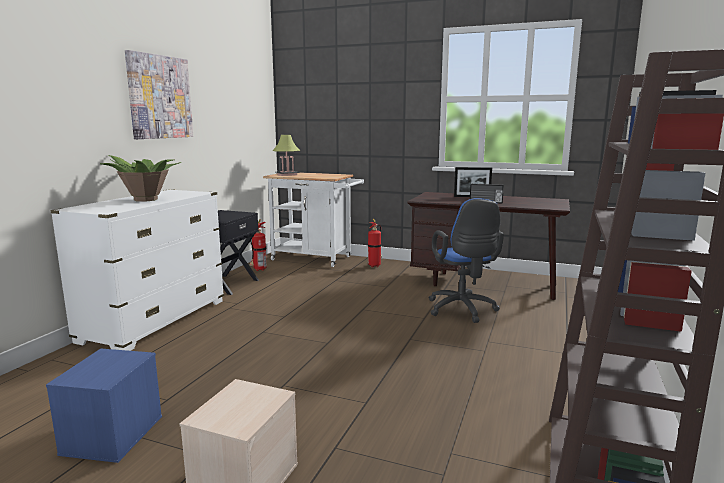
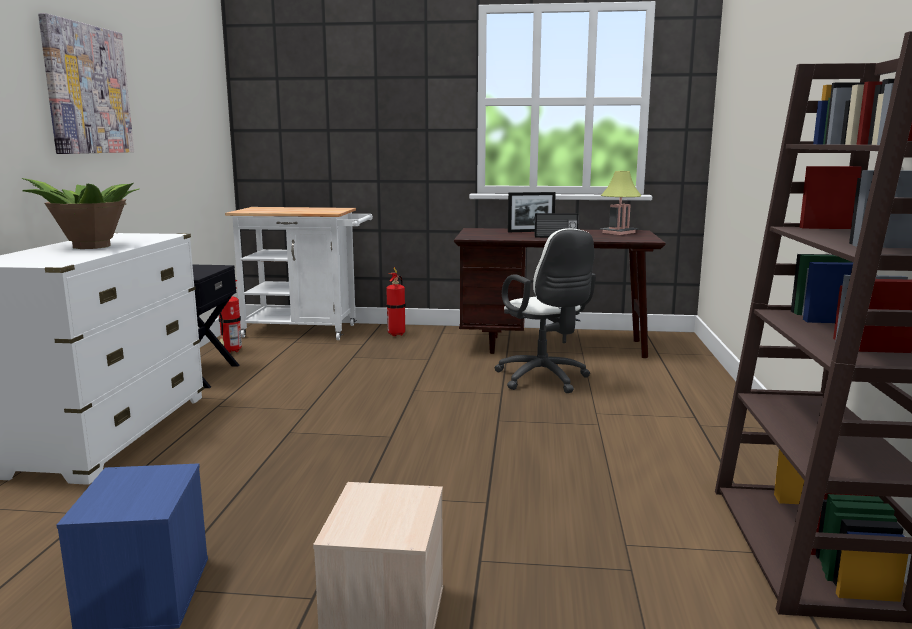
camera: 15 degrees left, 0 degrees up
table lamp [273,135,300,176] -> table lamp moved to [600,171,641,235]
blue office chair [429,198,504,323] -> white office chair [494,228,596,393]

